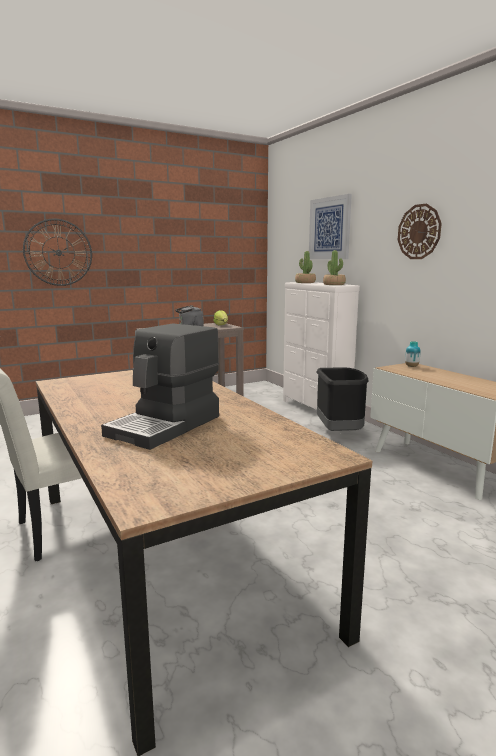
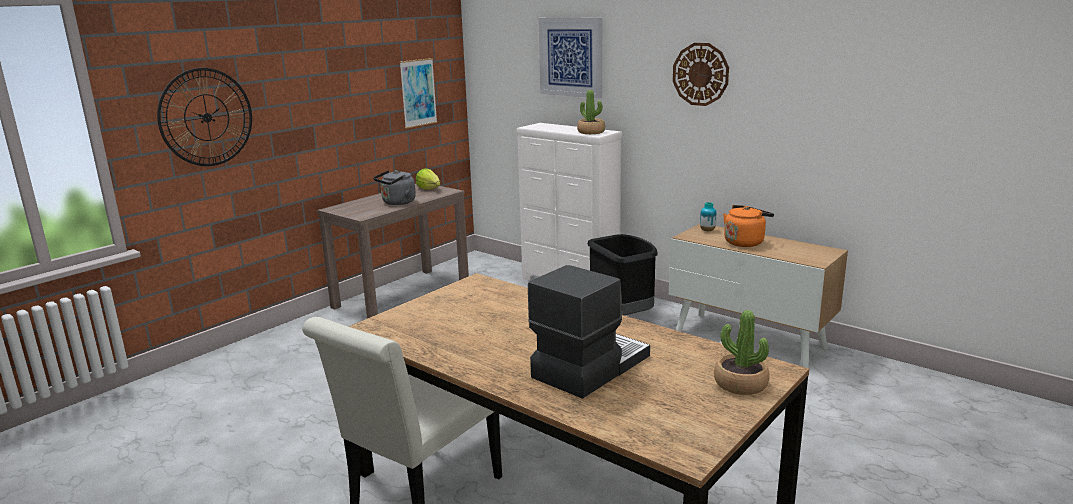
camera: 20 degrees left, 5 degrees up
coffee machine [101,323,219,450] -> coffee machine turned 150 degrees counterclockwise [528,265,650,399]
potted plant [295,251,316,283] -> potted plant moved to [714,310,770,395]
none -> picture [399,58,437,129]
none -> orange kettle [723,205,774,247]

